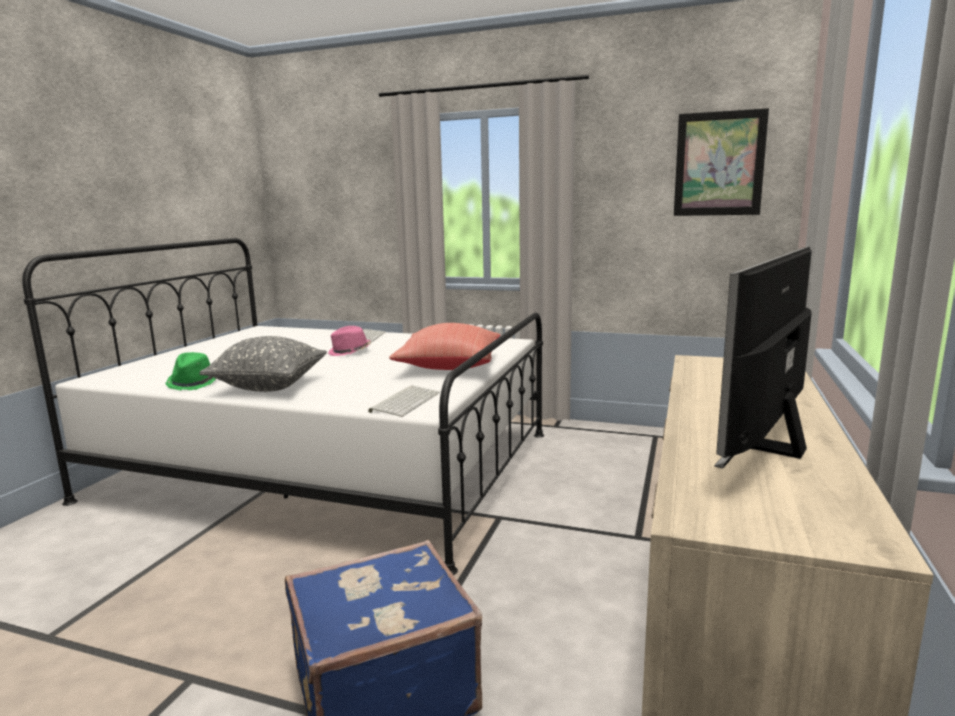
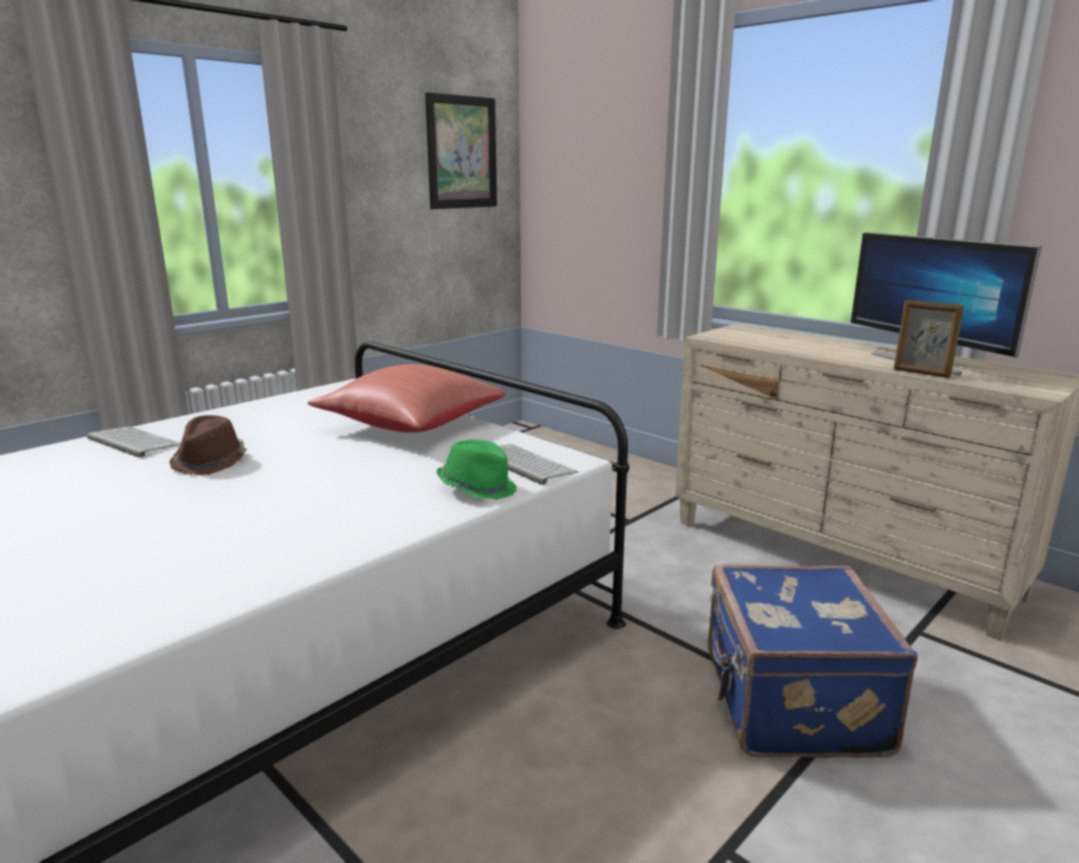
camera: 65 degrees left, 5 degrees up
green hat [165,352,216,390] -> green hat moved to [436,440,517,500]
grey pillow [199,336,327,392] -> none
pink hat [328,326,371,356] -> brown hat [169,415,247,475]
none -> picture frame [894,300,964,378]

